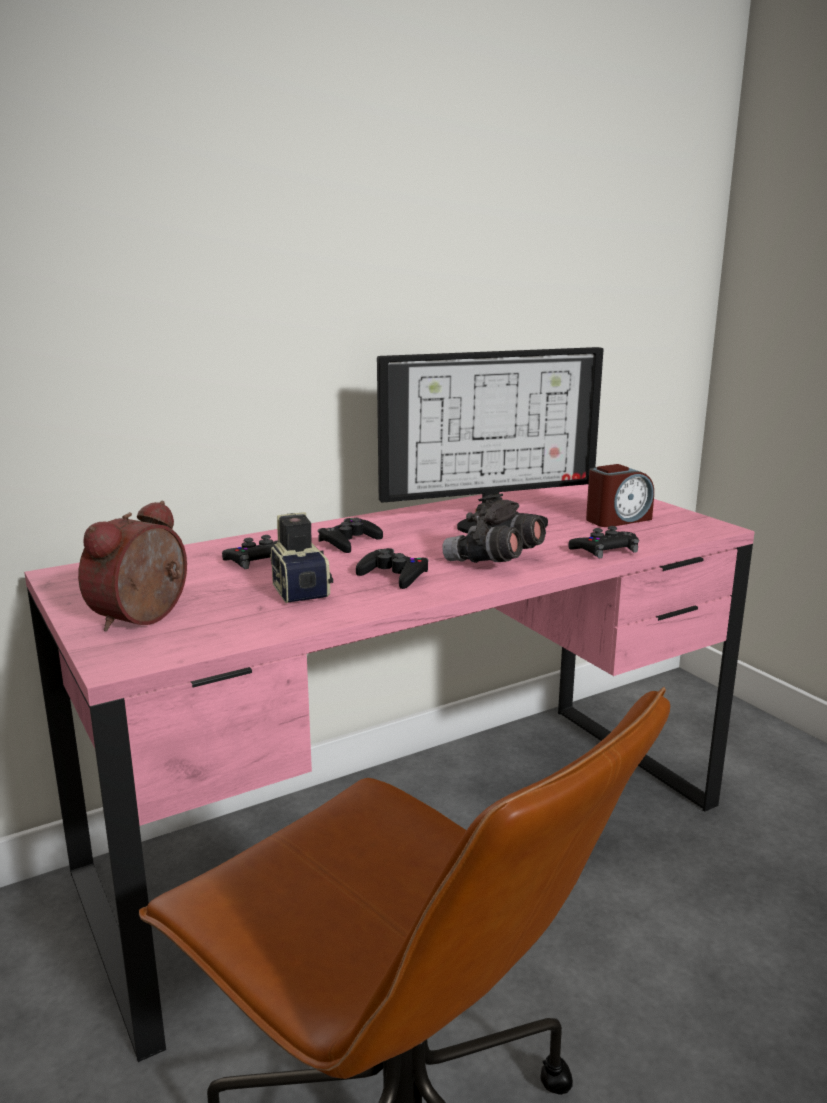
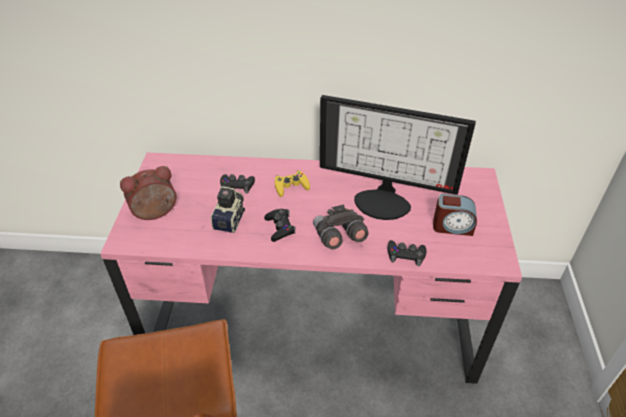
camera: 35 degrees right, 25 degrees up
black game controller [318,518,383,553] -> yellow game controller [275,170,310,197]

